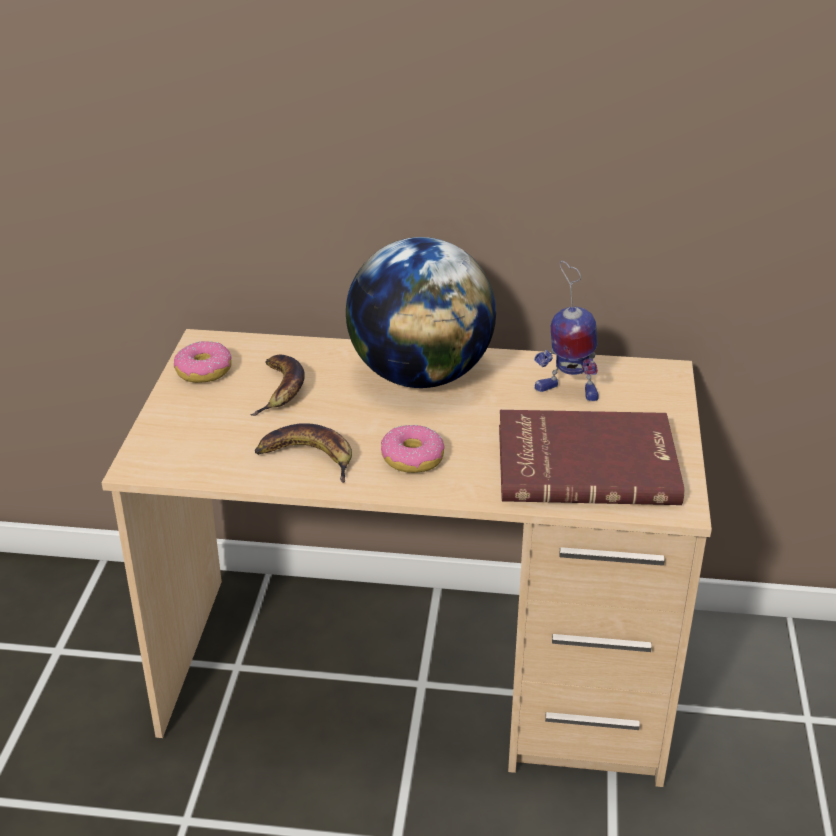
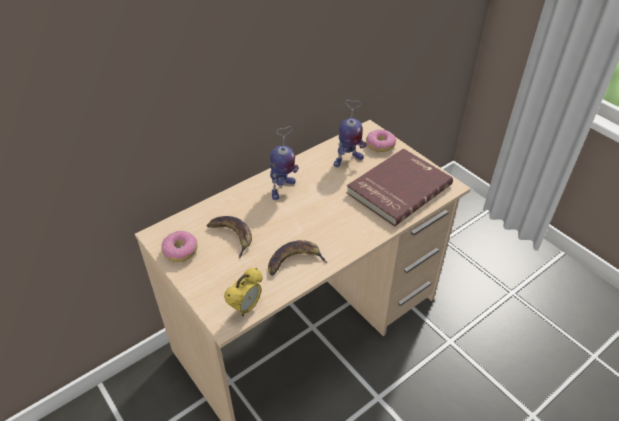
camera: 45 degrees left, 10 degrees up
globe [346,237,496,388] -> toy robot [270,126,299,200]
donut [381,425,444,473] -> donut moved to [366,130,396,152]
none -> alarm clock [224,268,263,316]

